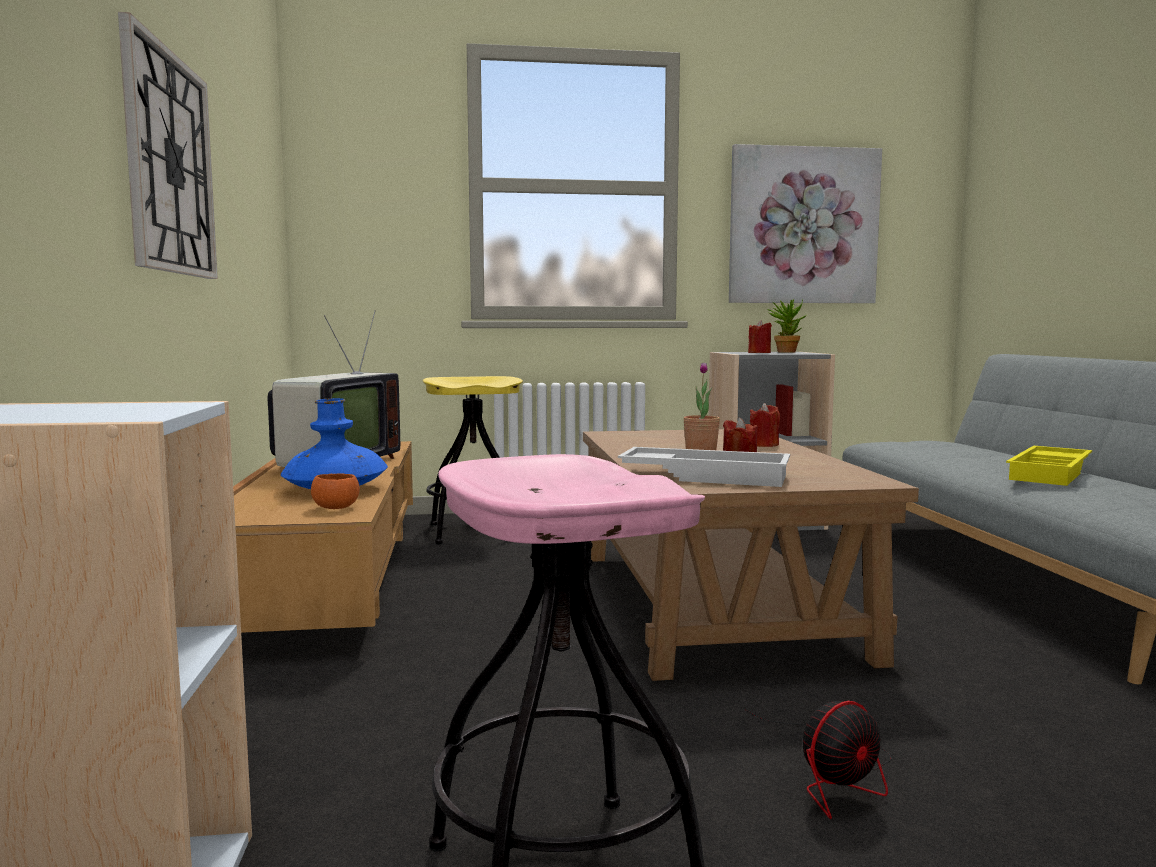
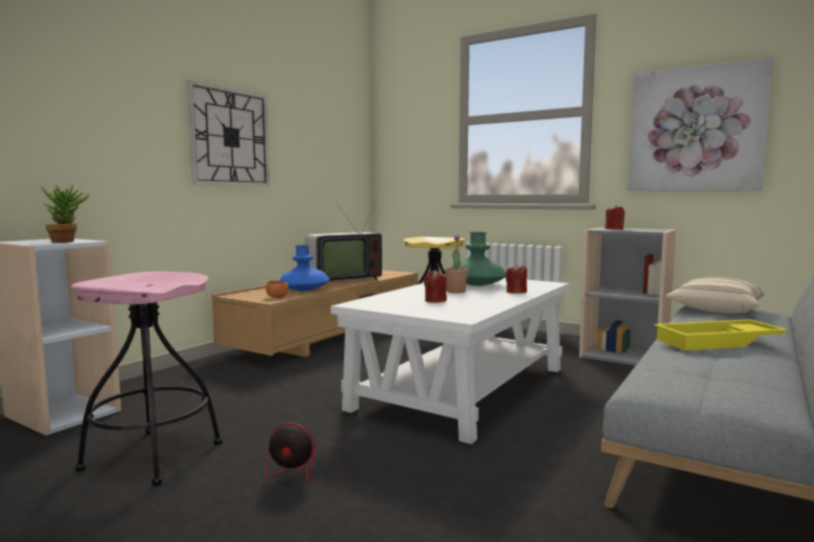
camera: 40 degrees right, 0 degrees up
brown coffee table [583,429,919,681] -> white coffee table [331,278,569,444]
white tray [618,447,790,487] -> none
potted plant [767,299,807,353] -> potted plant moved to [40,185,89,243]
none -> green vase [451,232,506,286]
none -> beige pillow [666,277,765,314]

